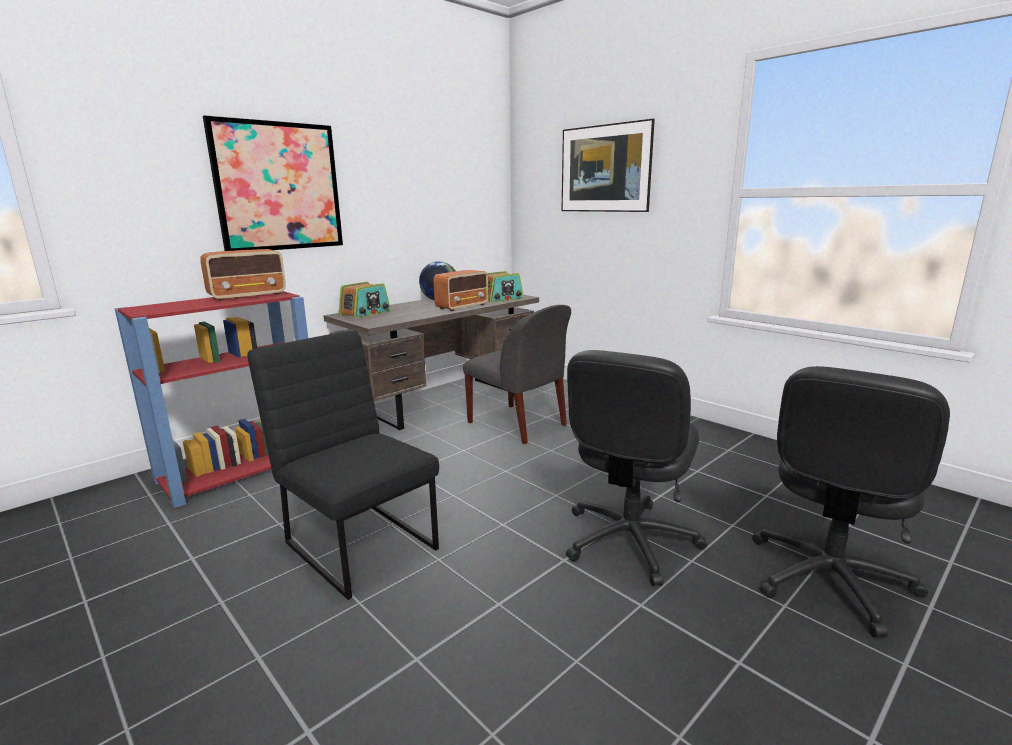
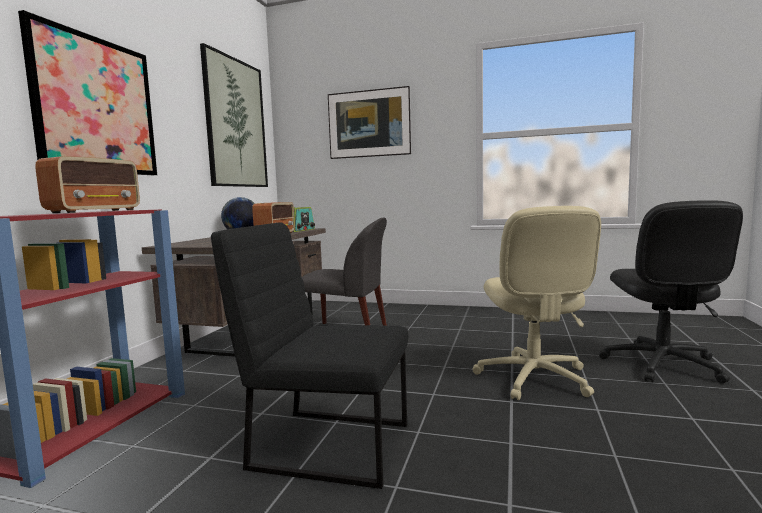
camera: 30 degrees left, 10 degrees down
radio [338,282,391,318] -> none
black office chair [566,350,707,586] -> beige office chair [472,206,601,400]
none -> picture [200,43,268,187]

